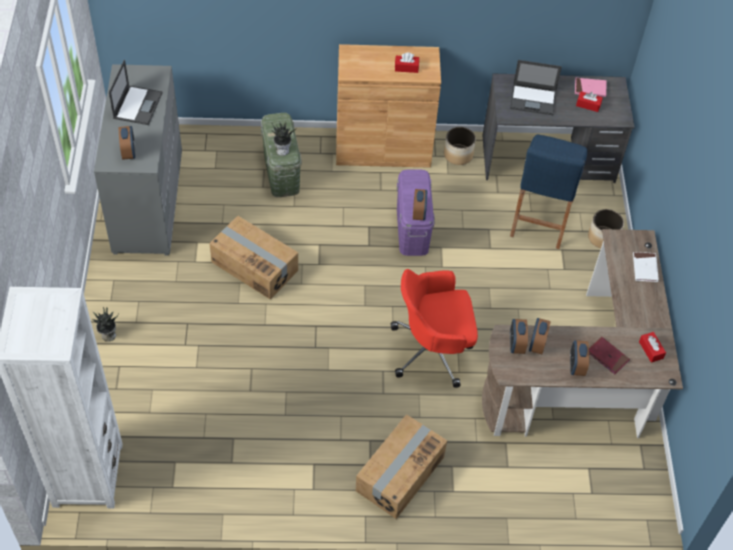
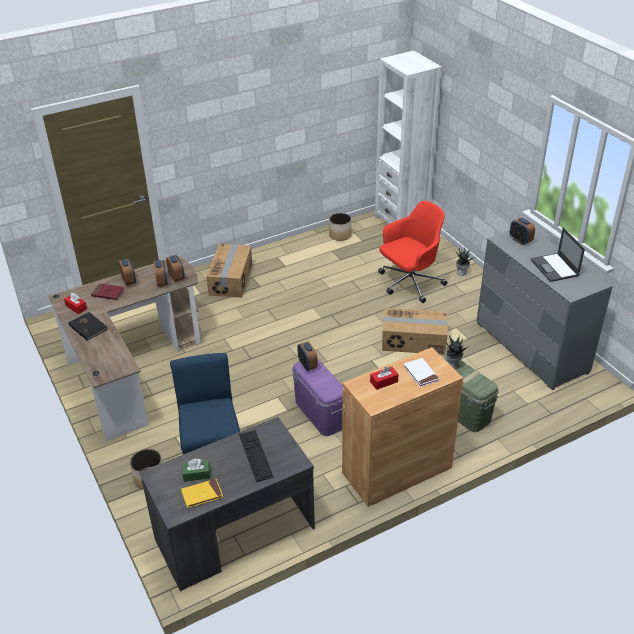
camera: 155 degrees right, 15 degrees down
red office chair [391,269,478,388] -> red office chair moved to [378,201,447,303]
planter [444,127,476,165] -> planter moved to [329,213,352,241]
laptop [510,60,562,115] -> keyboard [239,430,274,482]
pink book [575,78,606,97] -> yellow book [181,479,223,508]
red tissue box [576,91,603,112] -> green tissue box [182,459,210,482]
white book [633,252,659,282] -> white book moved to [403,358,440,387]
none -> black book [68,312,108,341]

